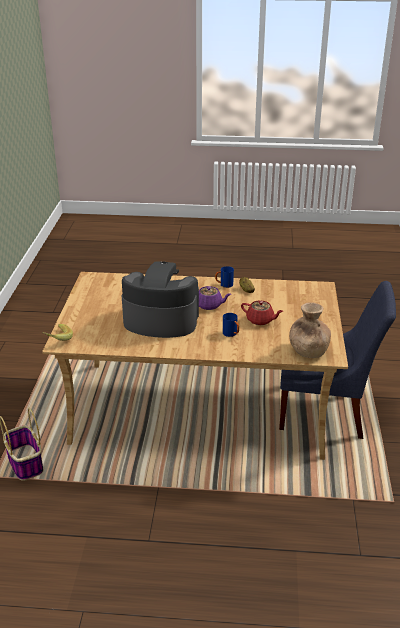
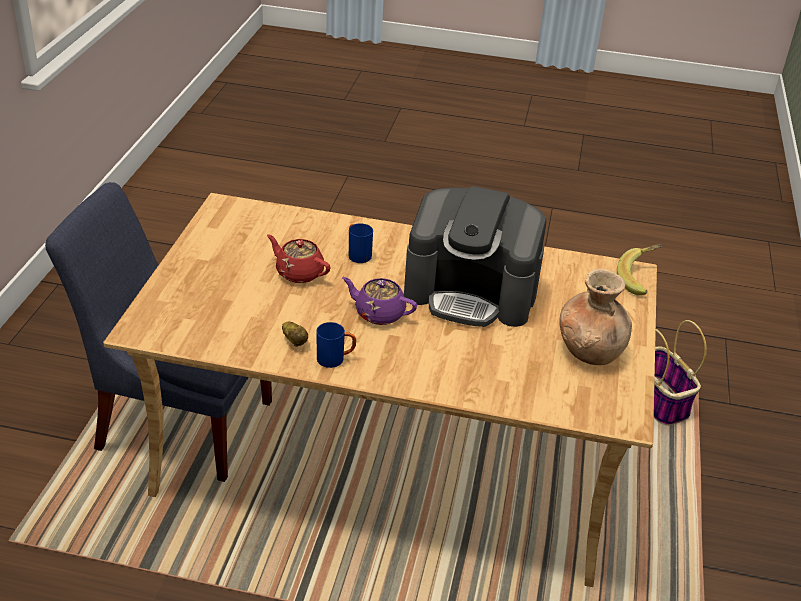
camera: 175 degrees left, 5 degrees up
brown vase [289,302,331,358] -> brown vase moved to [559,269,632,365]

